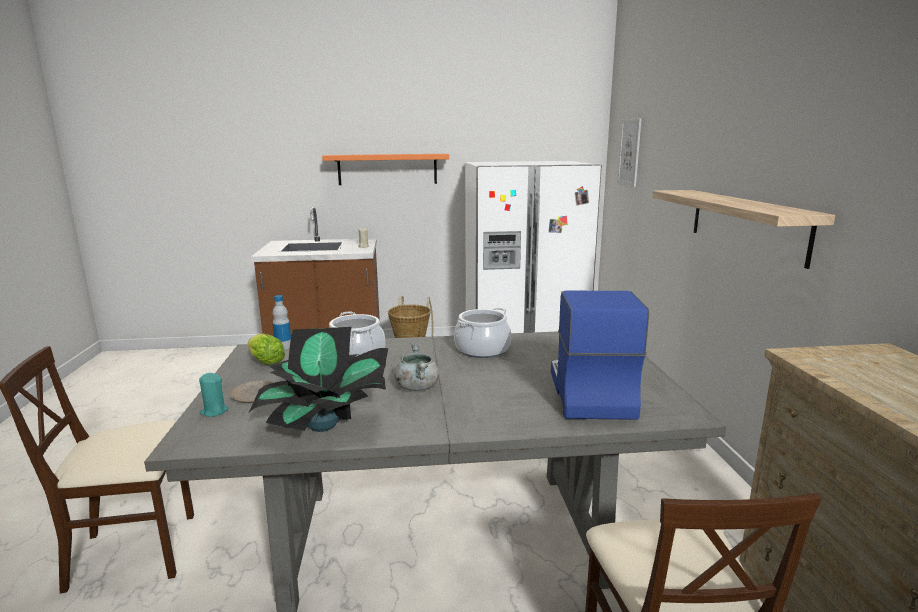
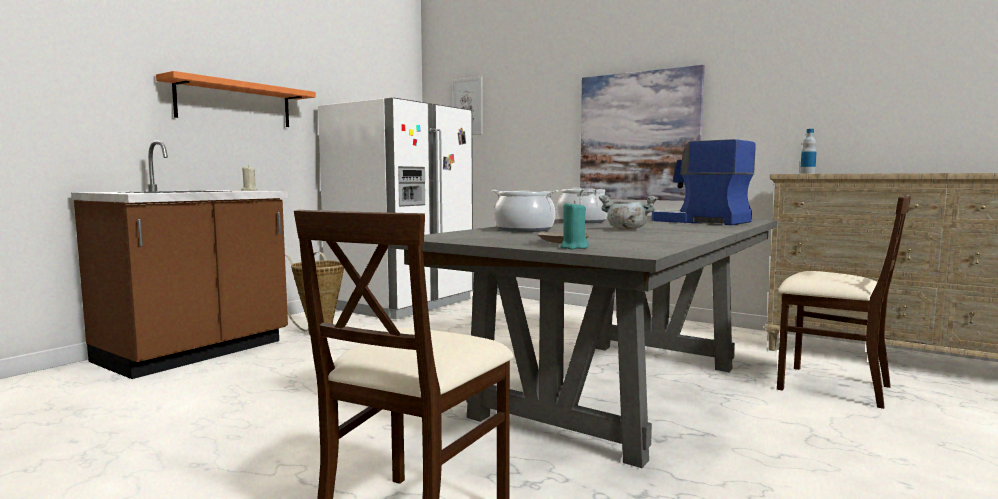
camera: 50 degrees left, 10 degrees down
lettuce [248,334,285,365] -> none
potted plant [249,327,388,432] -> none
bottle [272,295,291,349] -> bottle moved to [800,129,817,174]
shelf [653,190,835,269] -> picture [580,65,705,201]

